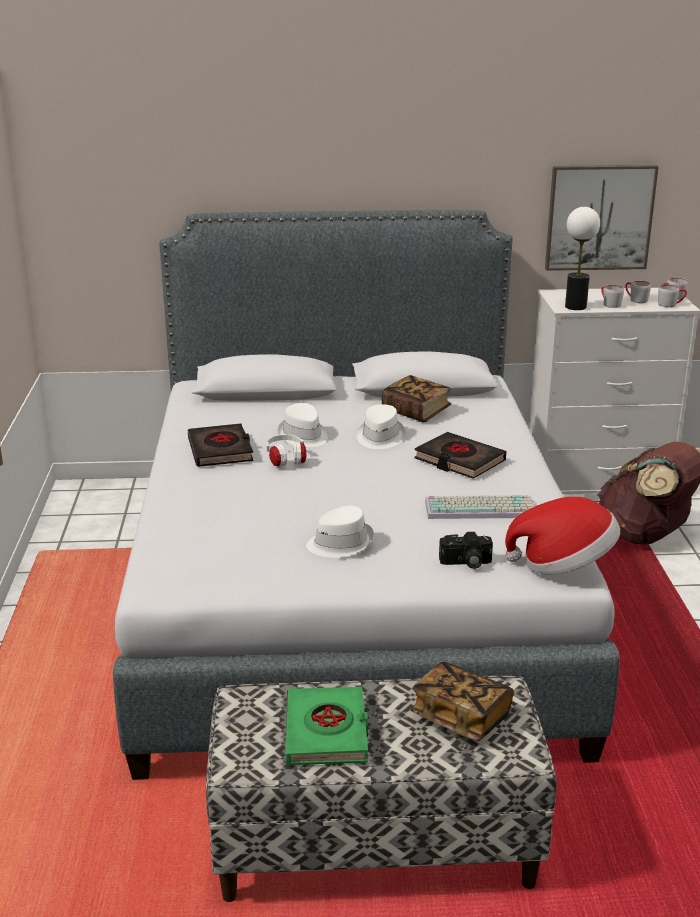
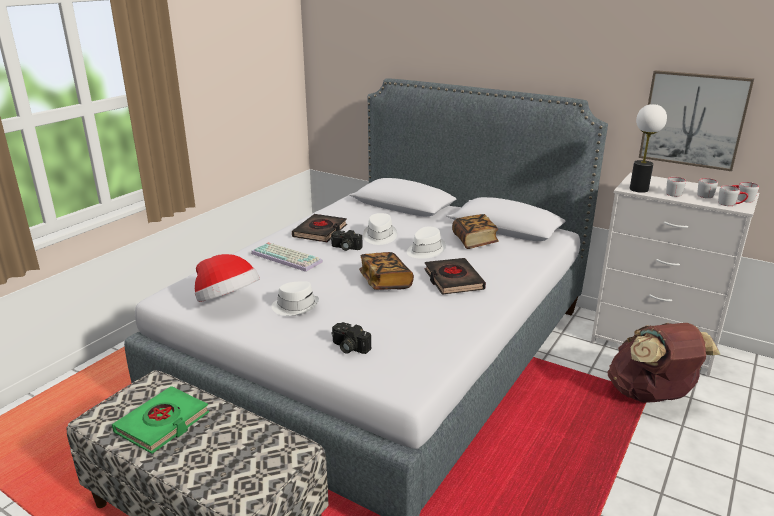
camera: 35 degrees right, 0 degrees up
white headphones [266,434,306,467] -> camera [331,230,362,251]
book [410,662,514,741] -> book moved to [359,252,414,290]
keyboard [425,495,535,519] -> keyboard moved to [251,242,323,272]
hat [505,497,620,575] -> hat moved to [195,254,260,302]

